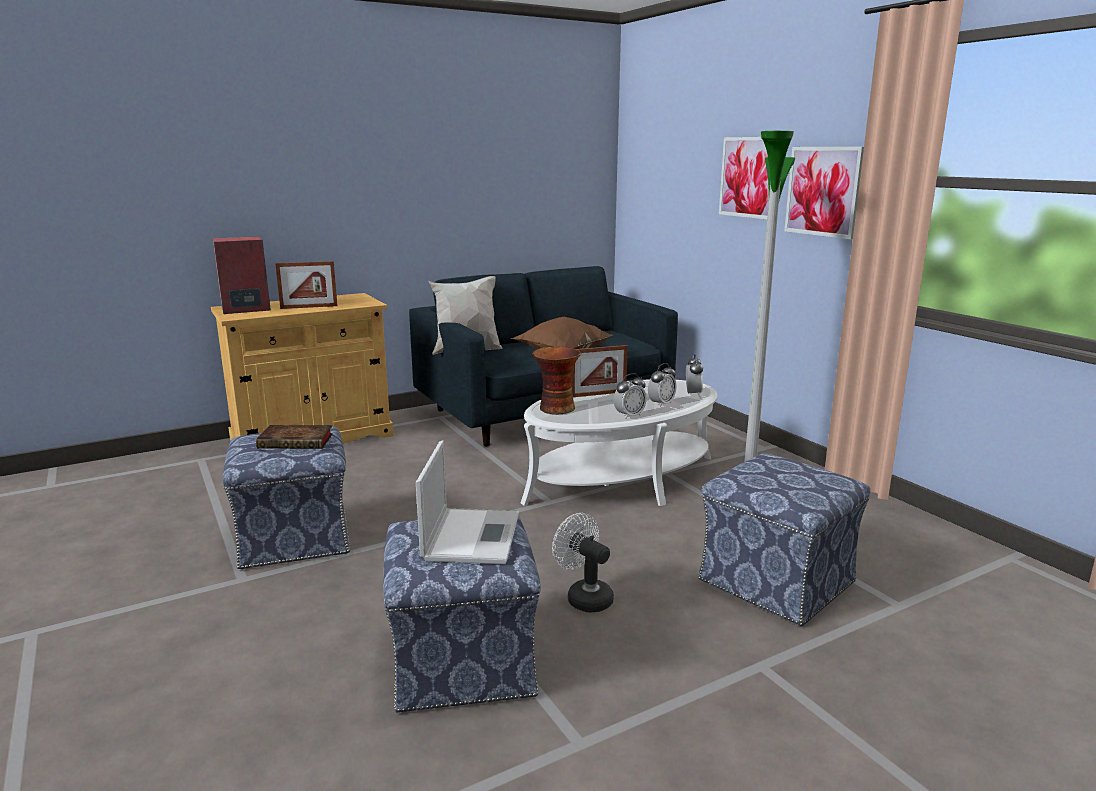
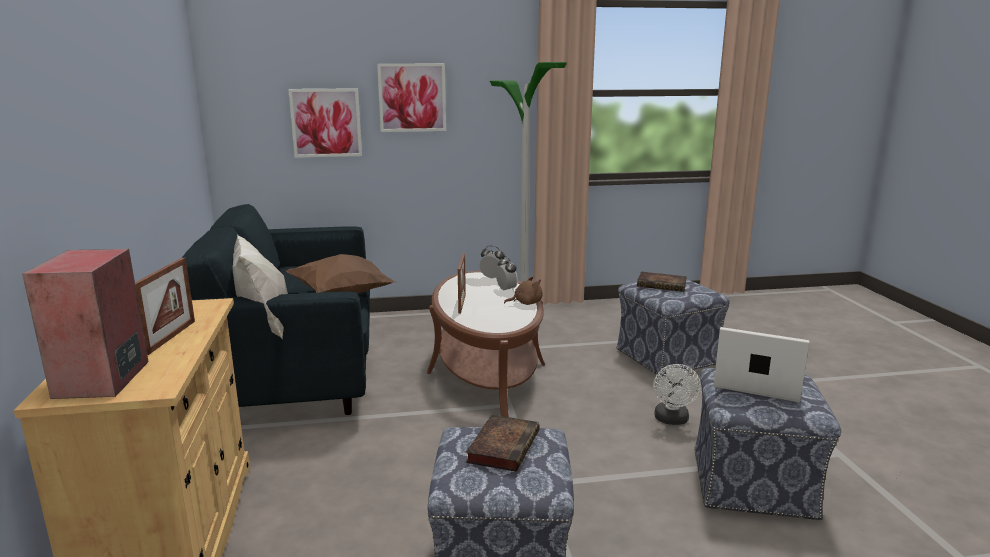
camera: 70 degrees left, 0 degrees up
white coffee table [521,379,718,506] -> brown coffee table [427,271,545,417]
vase [532,347,581,414] -> none
white fan [552,513,614,612] -> white fan turned 60 degrees counterclockwise [653,364,701,425]
alarm clock [613,373,647,419] -> brown plush toy [504,276,543,305]
picture [784,147,864,239] -> picture moved to [288,88,362,158]
none -> book [637,272,687,292]

